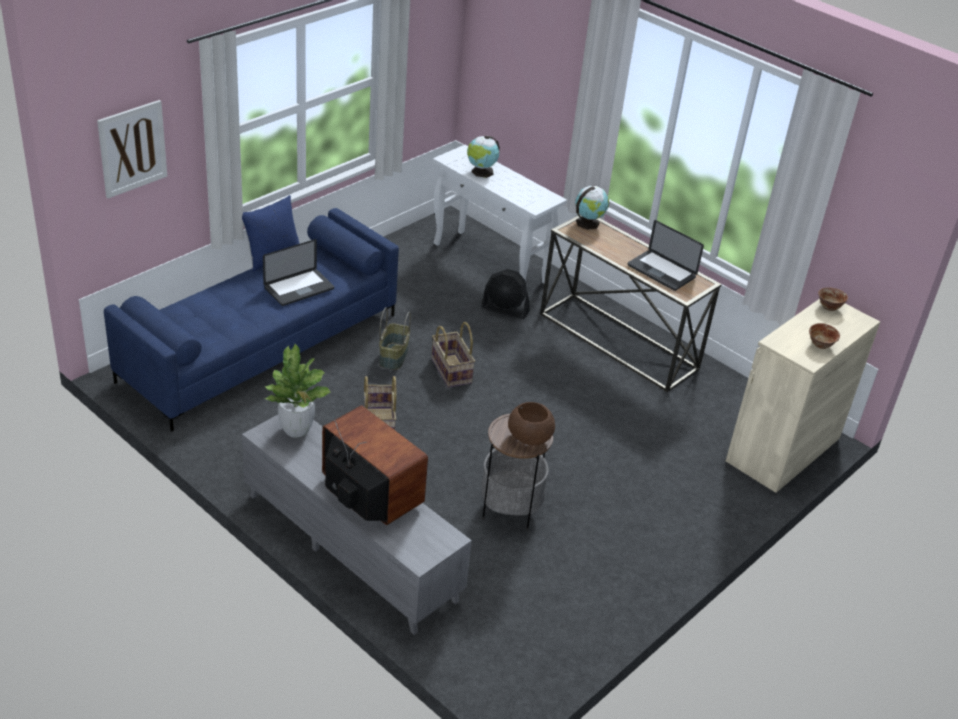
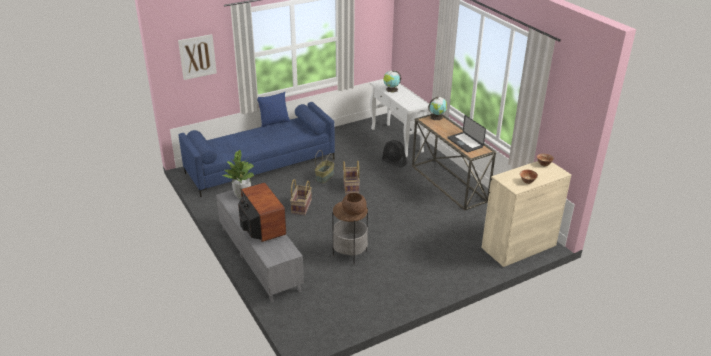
camera: 20 degrees right, 5 degrees down
laptop [263,239,334,306] -> none

